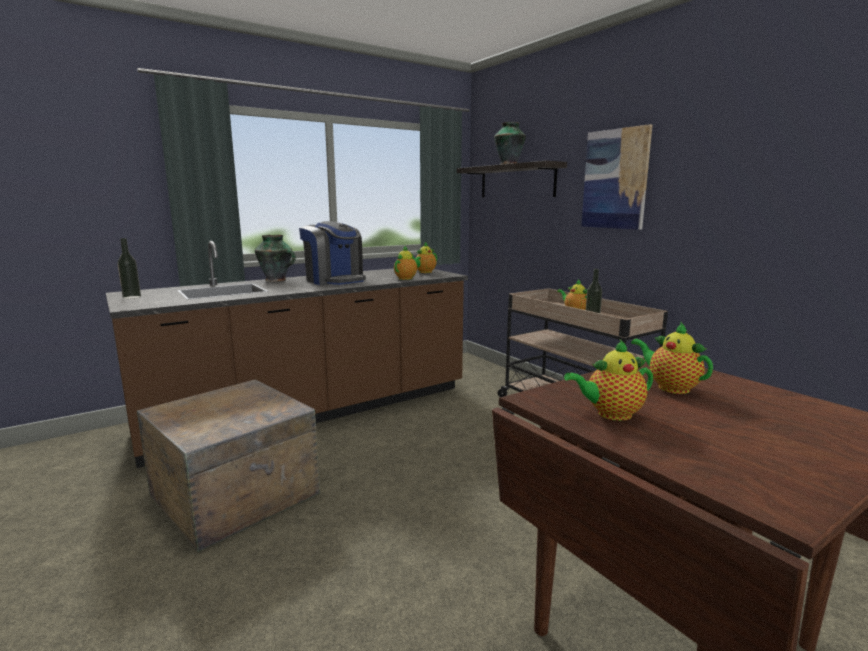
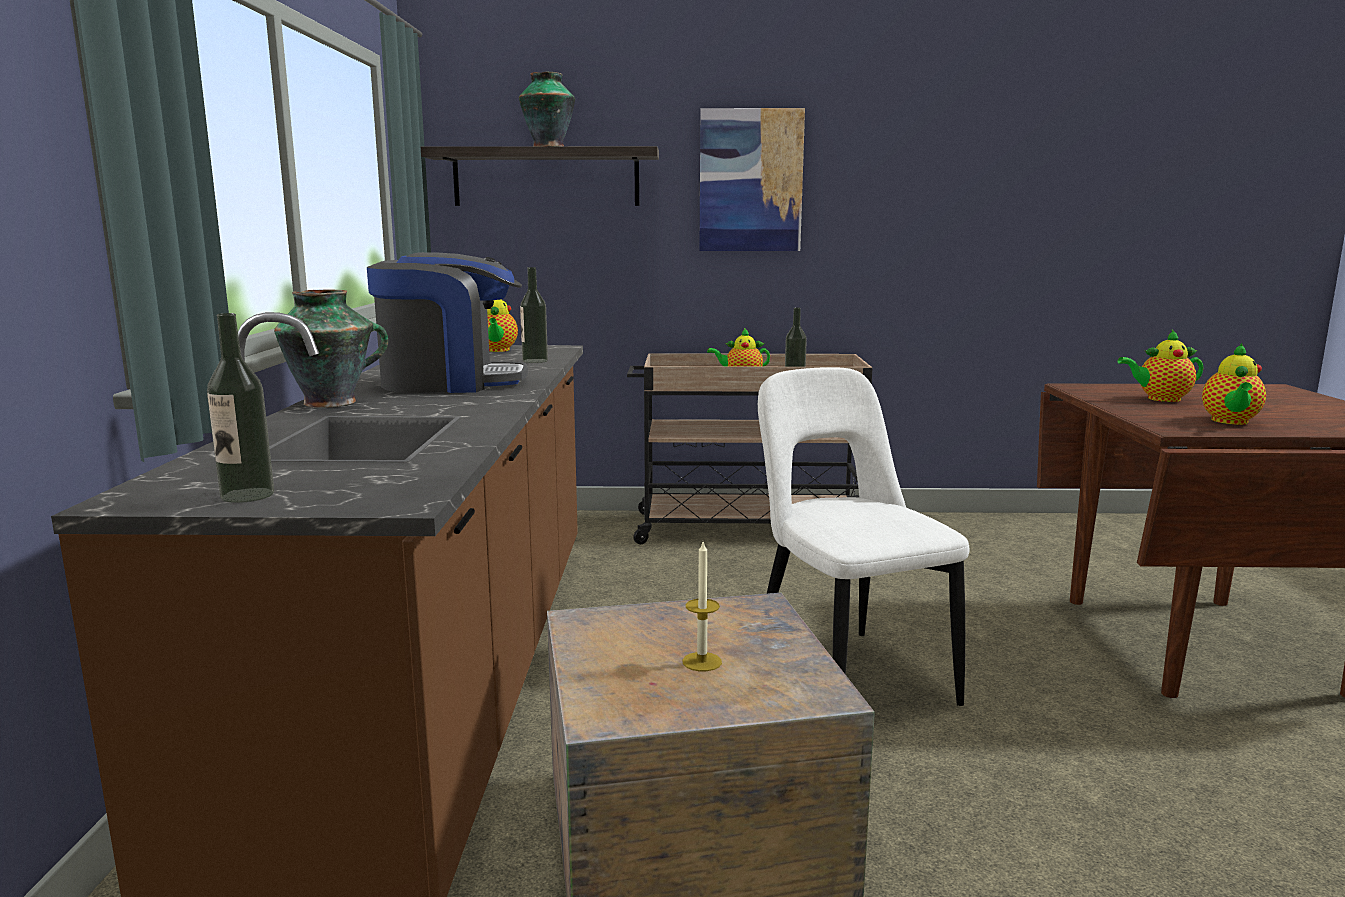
camera: 55 degrees left, 0 degrees up
teapot [394,246,421,280] -> bottle [520,267,548,363]
none -> candle [682,542,722,671]
none -> white chair [758,367,969,706]

